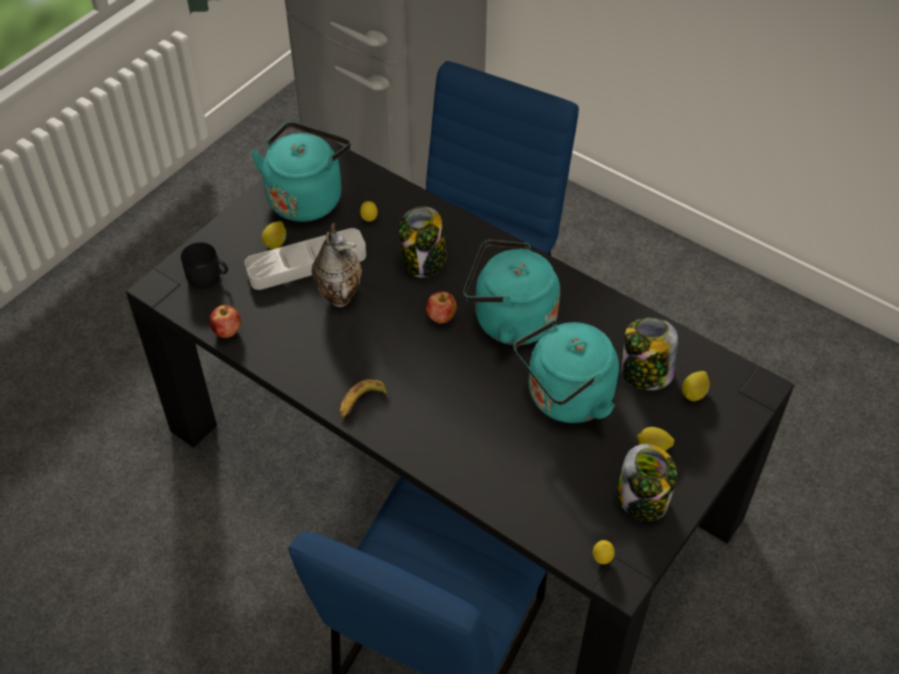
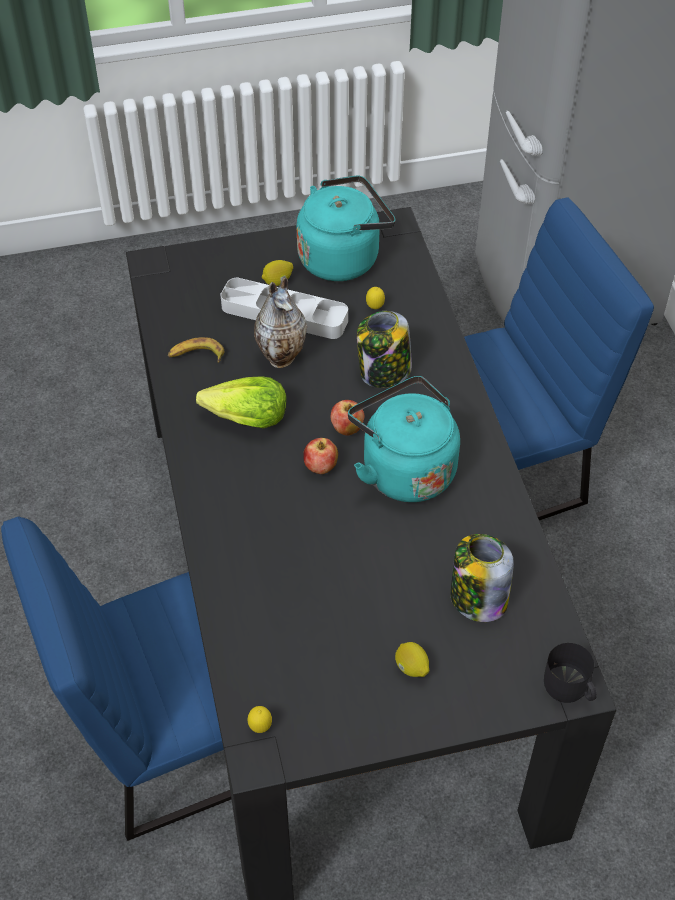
camera: 40 degrees right, 0 degrees up
black mug [181,242,228,289] -> black mug moved to [544,643,597,703]
apple [209,305,241,338] -> apple moved to [303,438,338,474]
banana [340,379,388,418] -> banana moved to [168,337,224,363]
turquoise kettle [514,320,619,423] -> none
jar [617,444,677,521] -> none
lemon [682,371,710,401] -> none
none -> lettuce [196,376,287,428]

